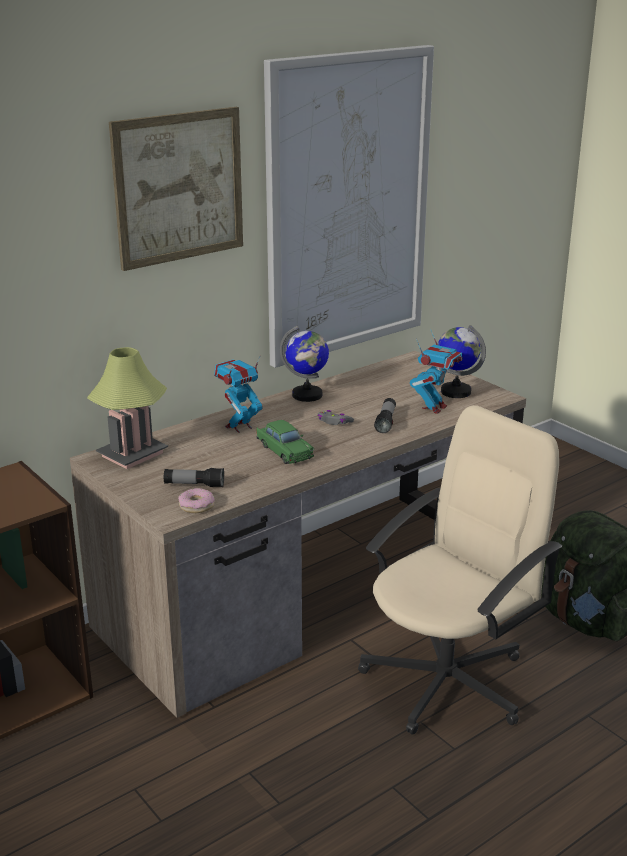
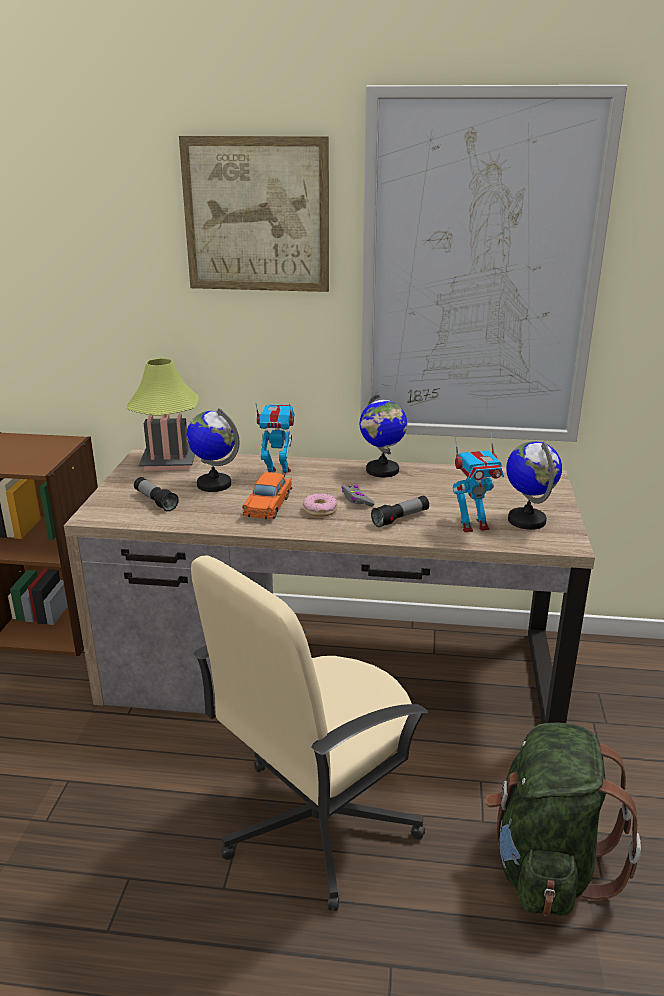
camera: 45 degrees right, 0 degrees up
donut [178,488,215,513] -> donut moved to [303,494,337,517]
green toy car [256,420,314,464] -> orange toy car [242,472,292,519]
beige office chair [358,405,562,735] -> beige office chair turned 135 degrees clockwise [191,555,428,911]
none -> globe [186,408,239,492]

